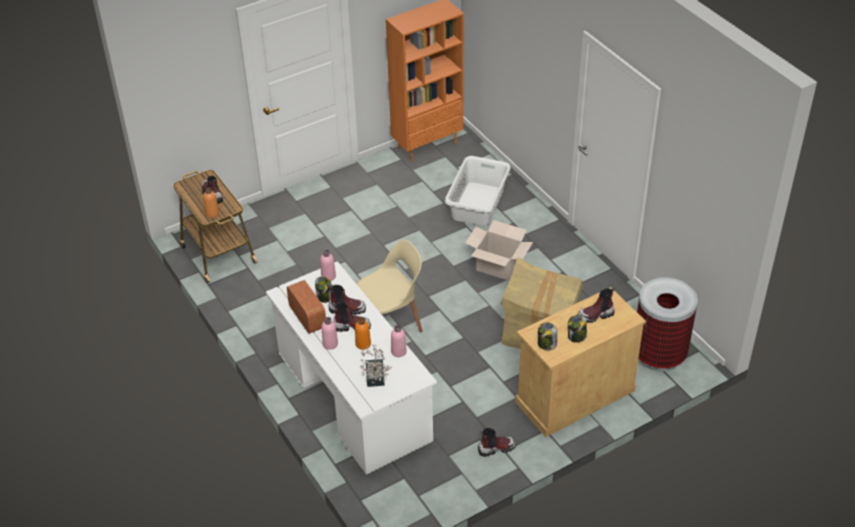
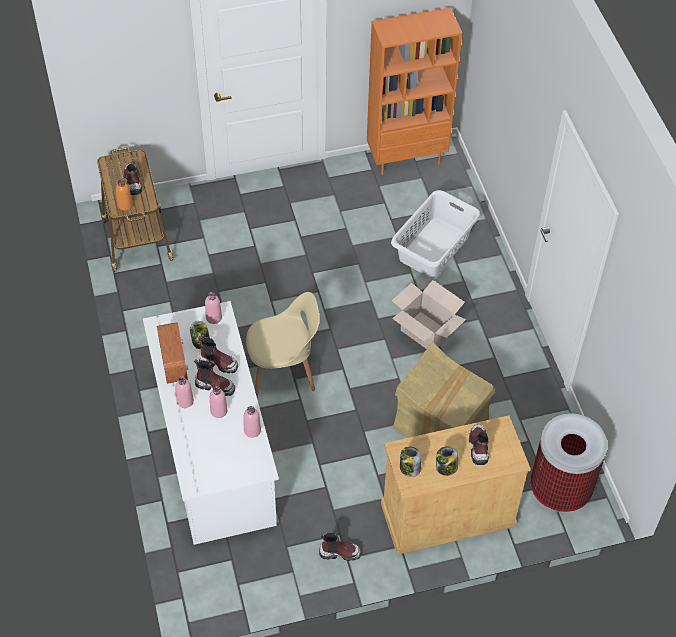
camera: 15 degrees right, 10 degrees up
orange bottle [355,317,371,350] -> pink bottle [210,386,227,418]
potted plant [360,345,392,387] -> none
boot [577,287,615,323] -> boot turned 90 degrees clockwise [469,424,489,465]

